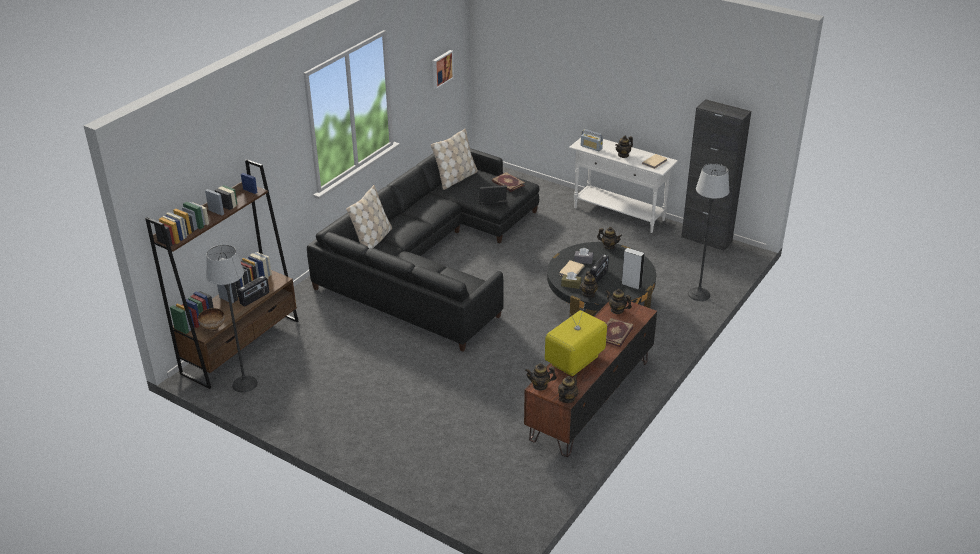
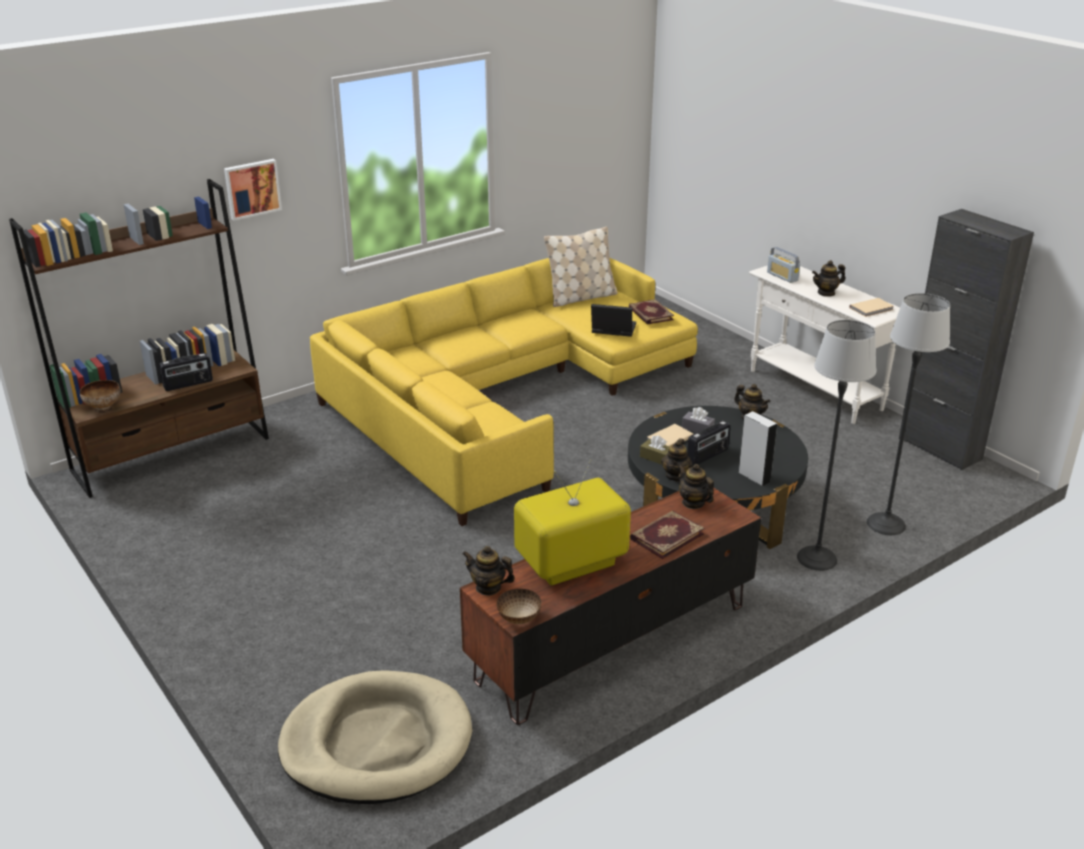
camera: 20 degrees right, 5 degrees down
floor lamp [206,245,258,393] -> floor lamp moved to [797,320,876,571]
black sofa [307,148,539,352] -> yellow sofa [310,258,698,526]
beige pillow [346,185,392,248] -> none
picture [433,50,454,89] -> picture moved to [224,159,282,221]
teapot [558,374,578,403] -> bowl [497,589,541,624]
none -> beige dog bed [278,670,472,804]

